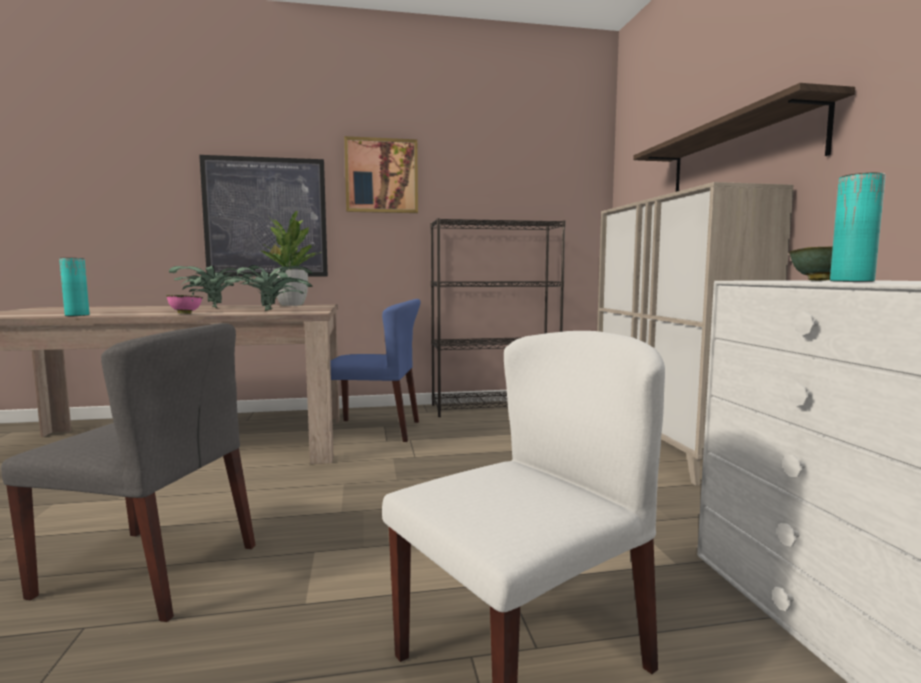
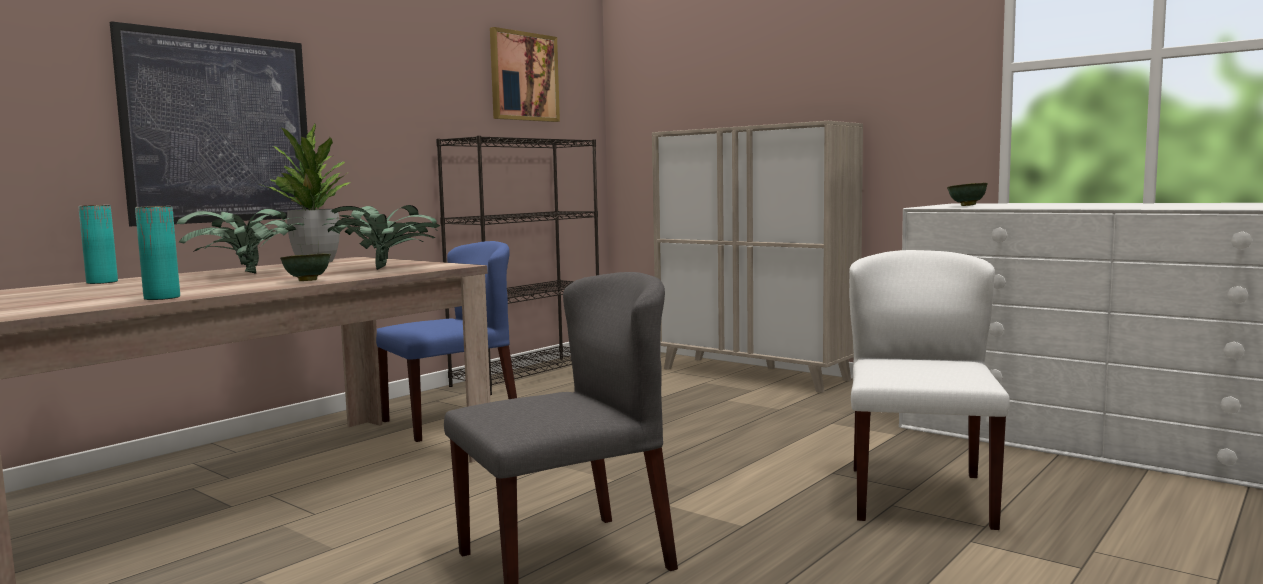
camera: 40 degrees left, 0 degrees up
pink bowl [166,295,203,314] -> green bowl [280,254,331,281]
picture [344,136,418,213] -> picture moved to [490,27,560,122]
shelf [633,83,855,192] -> none
turquoise vase [830,172,886,282] -> turquoise vase moved to [78,205,118,284]

